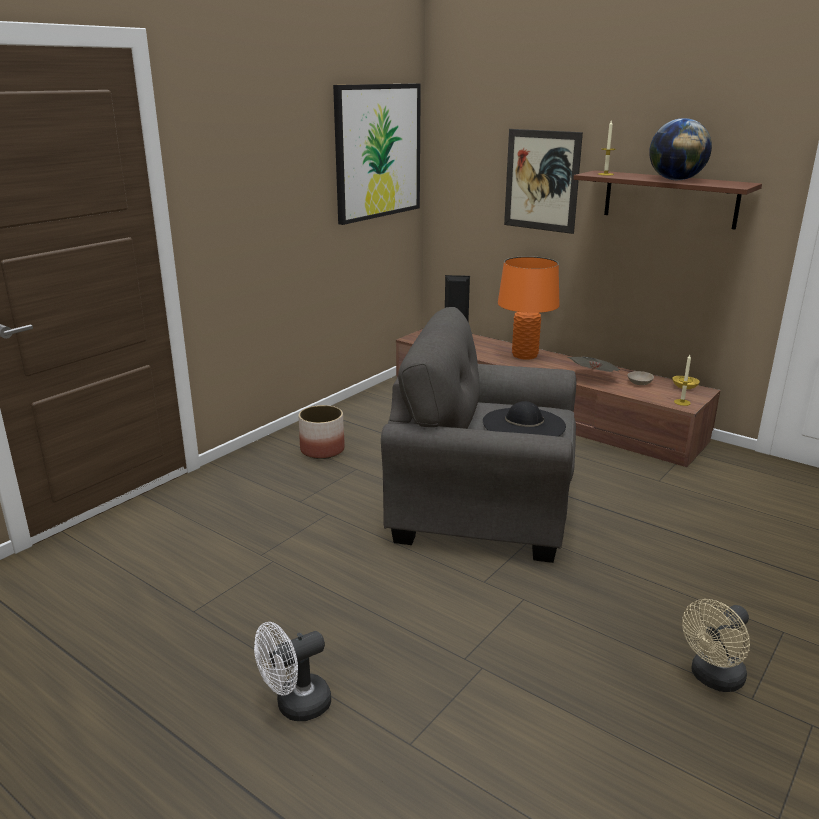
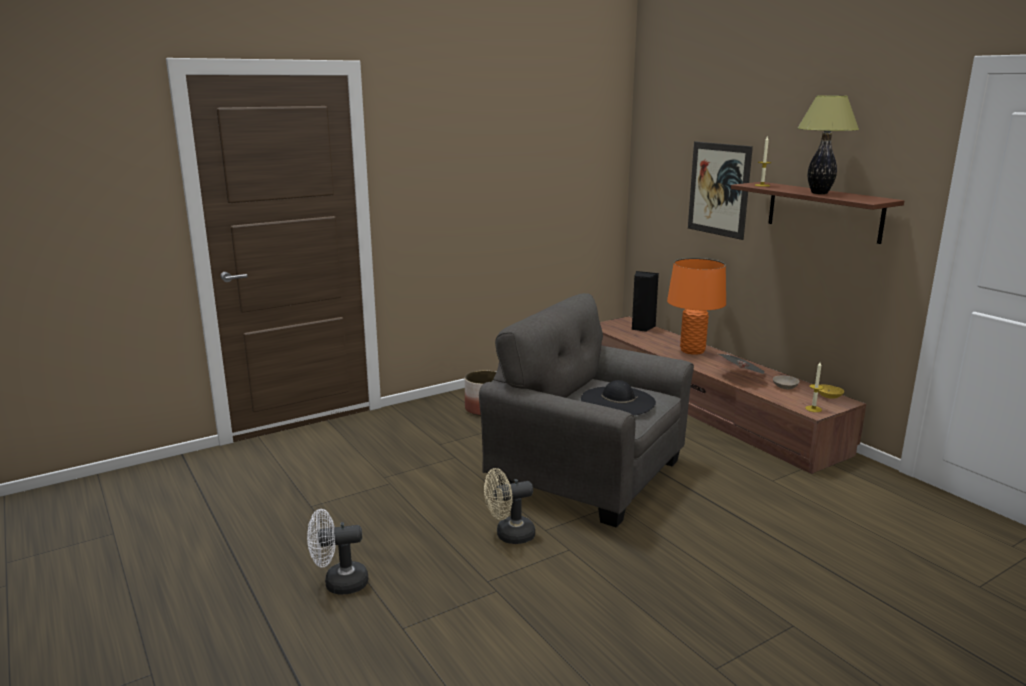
camera: 20 degrees right, 5 degrees down
picture [333,83,421,225] -> none
globe [649,118,712,180] -> table lamp [797,96,859,194]
beige fan [682,599,750,692] -> beige fan moved to [484,468,535,544]

